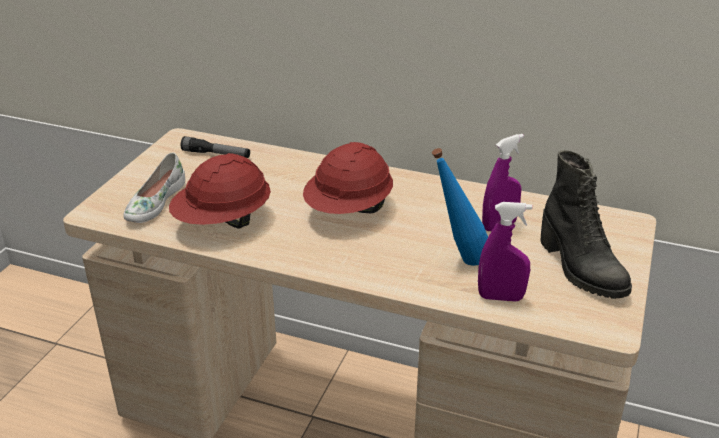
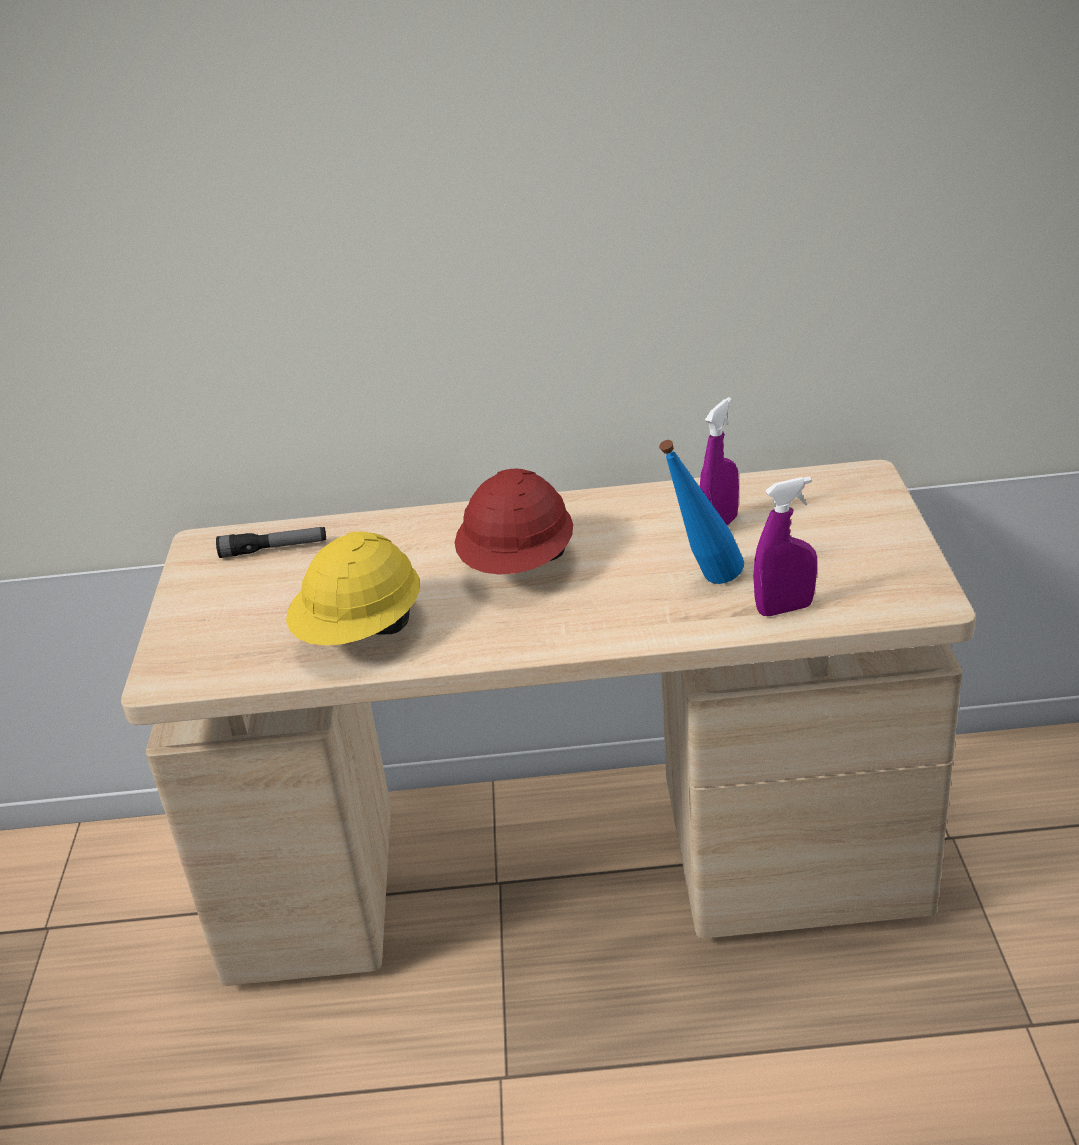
camera: 20 degrees left, 0 degrees up
white shoe [123,153,185,223] -> none
red hard hat [169,153,271,229] -> yellow hard hat [286,531,420,645]
black boot [540,150,632,299] -> none

